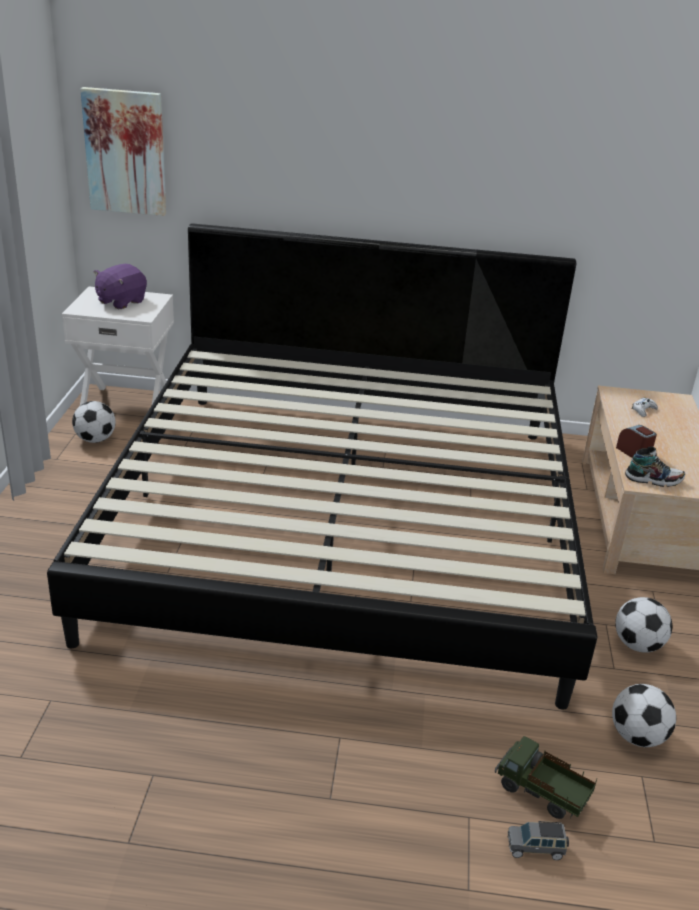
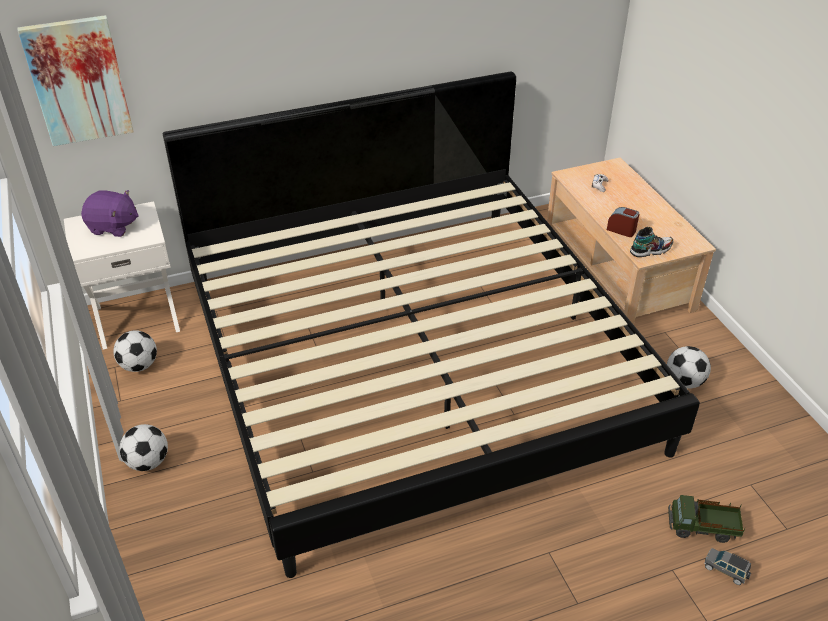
camera: 25 degrees left, 10 degrees up
purple plush toy [94,264,147,309] -> purple plush toy turned 90 degrees counterclockwise [81,190,139,237]
grey toy car [508,821,569,860] -> grey toy car turned 60 degrees clockwise [704,548,751,585]
football [612,684,676,747] -> football moved to [119,424,168,471]

